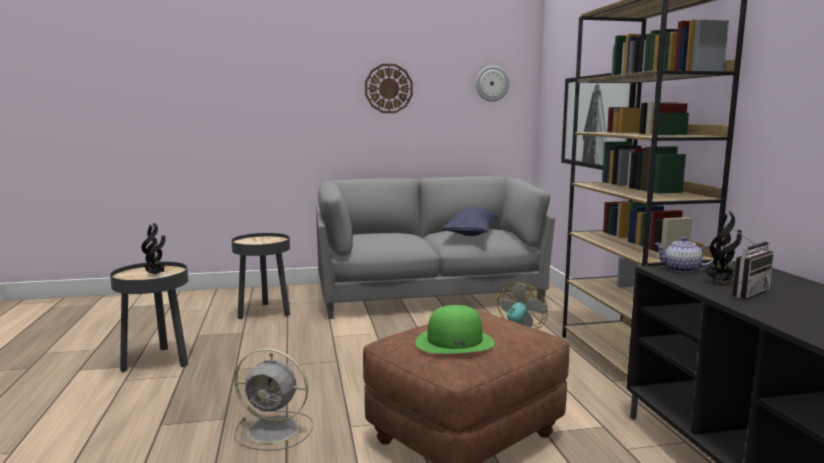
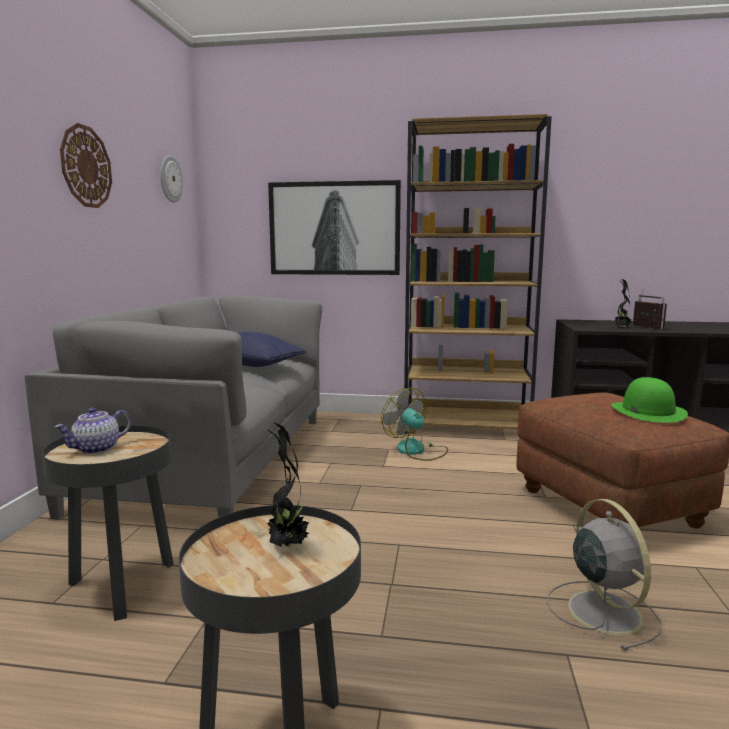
camera: 70 degrees left, 0 degrees up
grey fan [234,348,313,451] -> grey fan turned 45 degrees counterclockwise [547,499,661,651]
teapot [654,237,714,273] -> teapot moved to [54,408,131,454]

